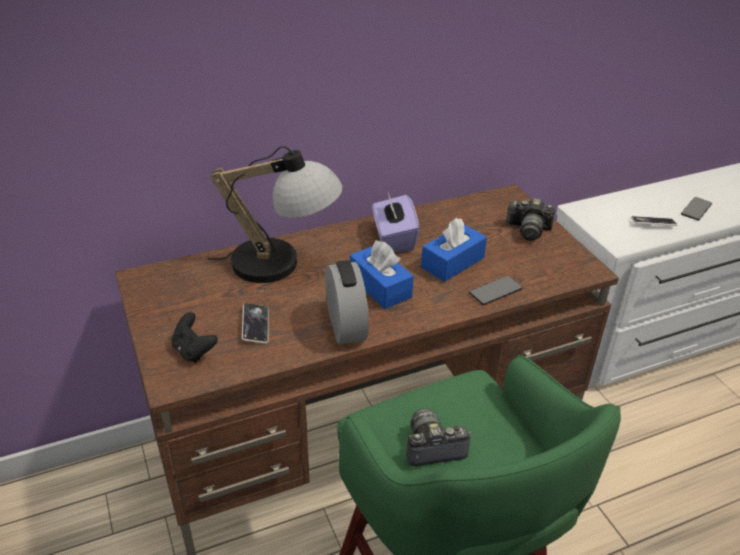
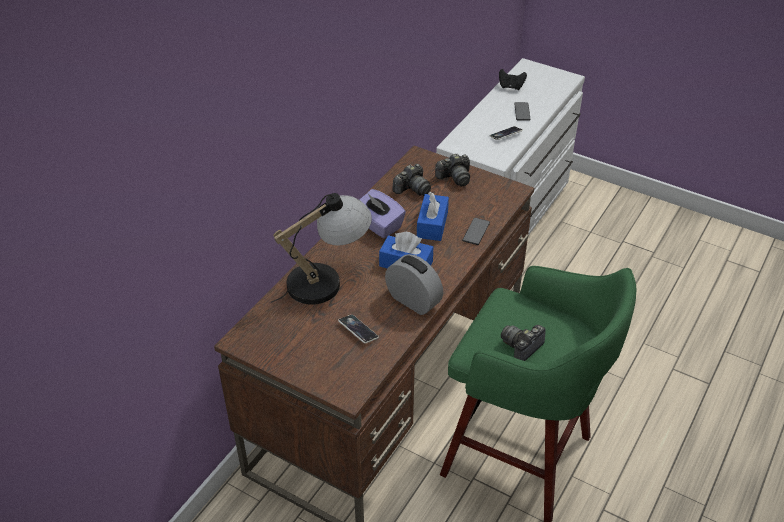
camera: 35 degrees left, 5 degrees up
black game controller [171,312,218,363] -> black game controller moved to [499,69,527,90]
none -> camera [393,164,431,196]

